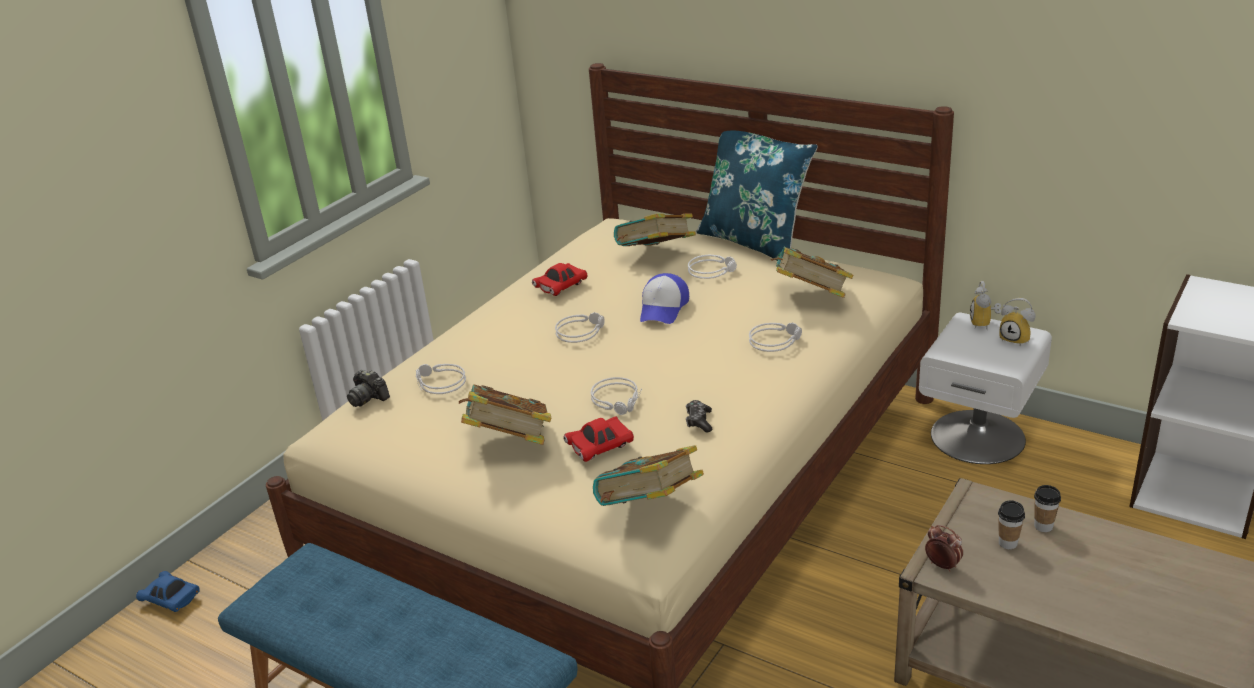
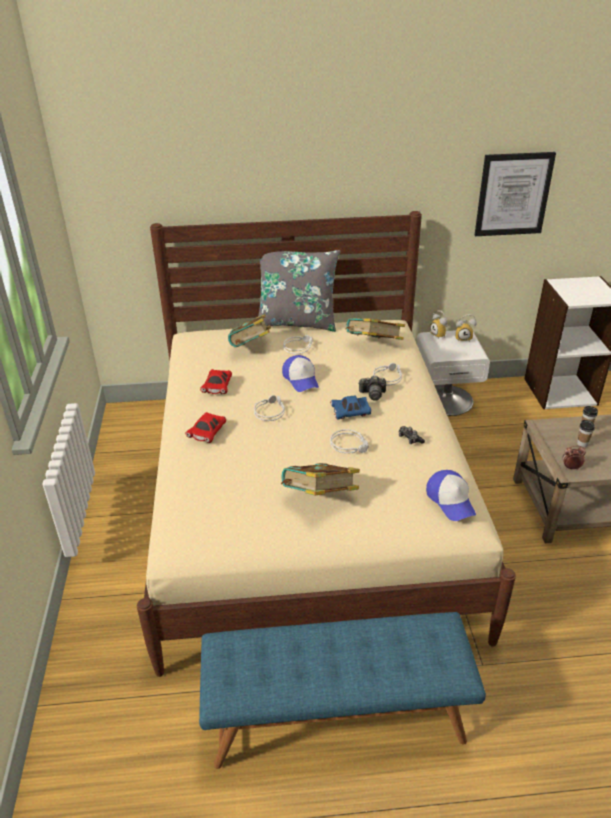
camera: 40 degrees left, 5 degrees up
blue toy car [136,571,200,612] -> blue toy car moved to [330,396,371,419]
camera [347,370,390,407] -> camera moved to [358,375,386,401]
grey headphones [416,364,466,394] -> none
red toy car [563,416,634,462] -> red toy car moved to [185,412,226,443]
book [593,445,704,506] -> cap [426,470,476,521]
blue pillow [696,131,818,261] -> grey pillow [258,250,340,332]
none -> picture [475,152,556,236]

